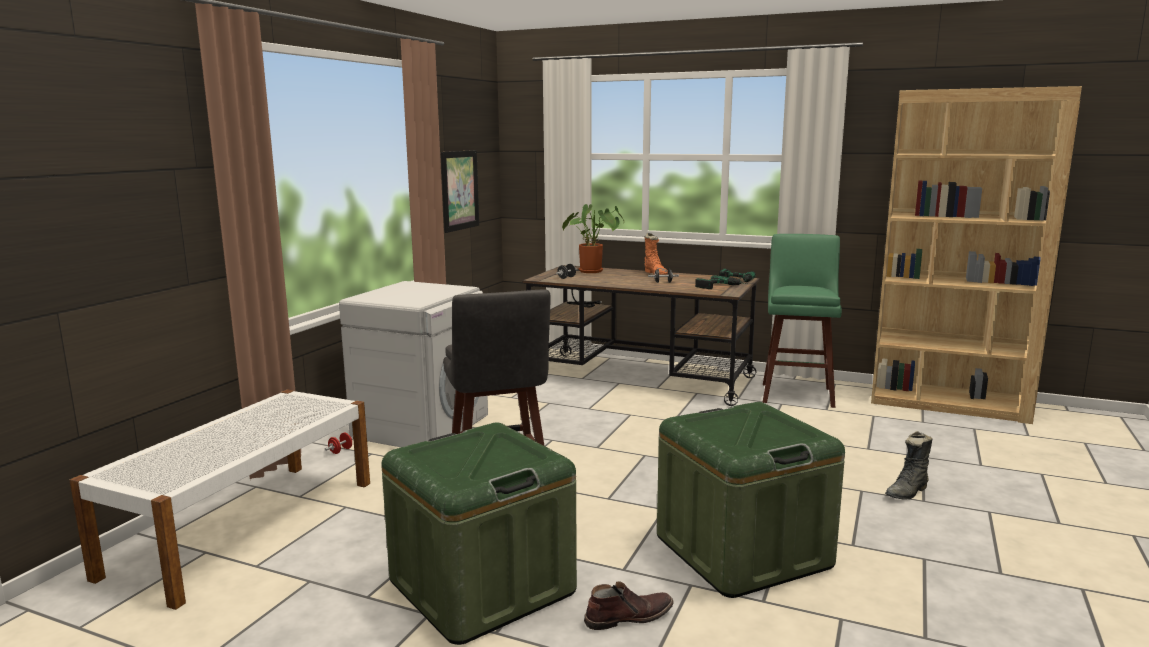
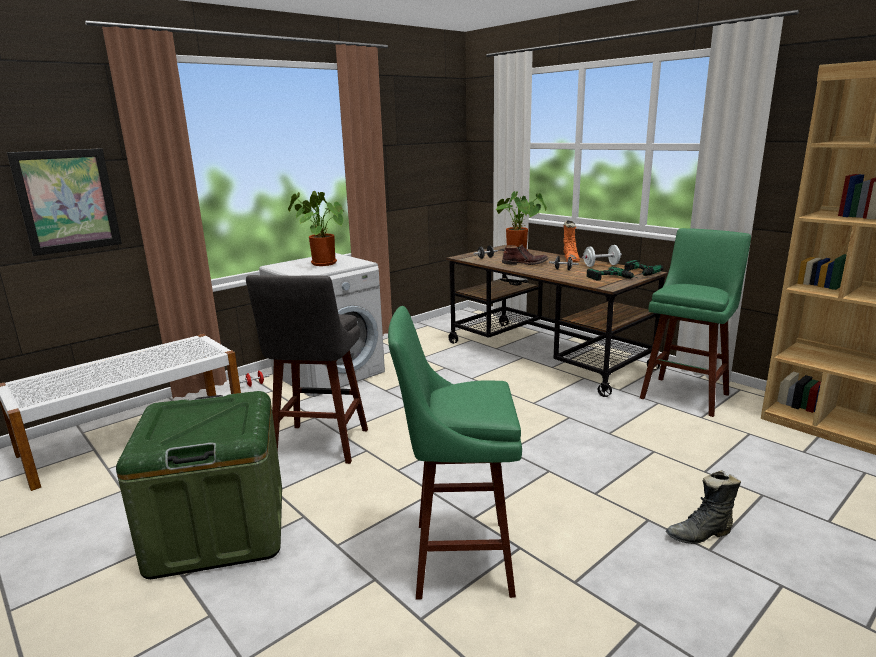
camera: 25 degrees right, 5 degrees up
picture [441,150,479,233] -> picture moved to [7,148,122,256]
brown boot [584,581,674,630] -> brown boot moved to [502,244,549,265]
green storage box [657,402,845,598] -> green stool [388,306,522,599]
none -> potted plant [288,191,346,266]
none -> white dumbbell [582,245,622,267]

